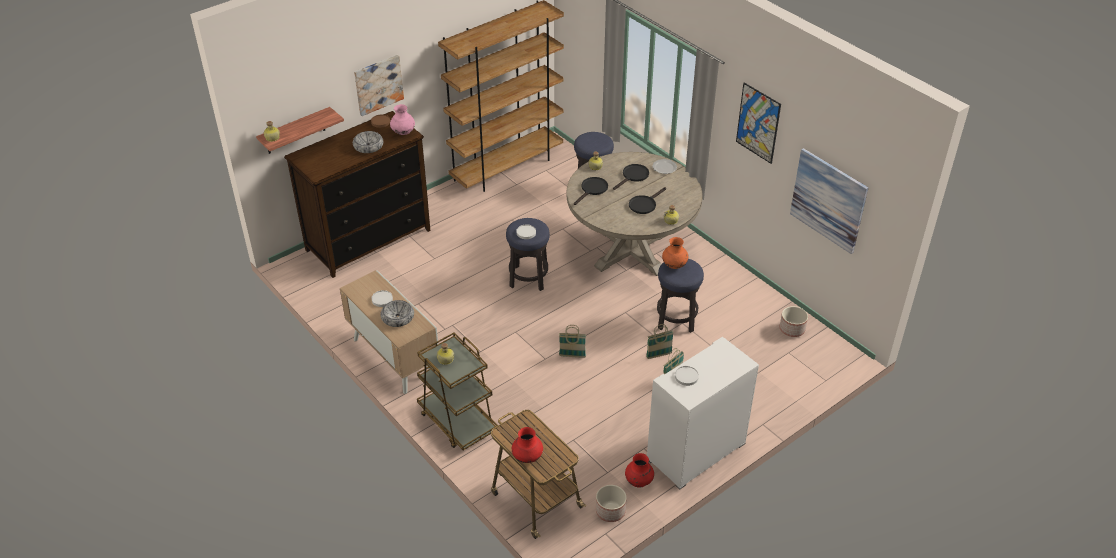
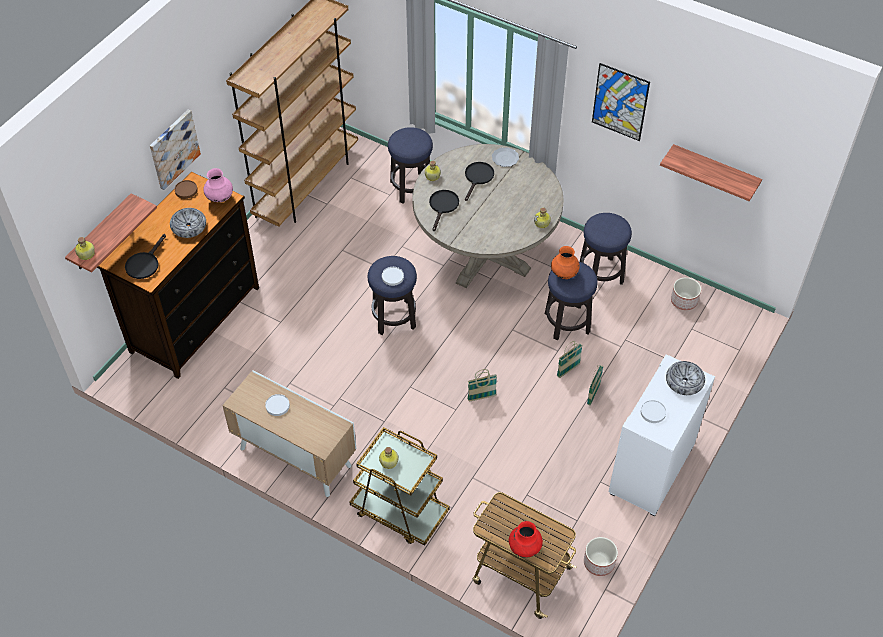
camera: 20 degrees left, 10 degrees up
bowl [381,300,414,327] -> bowl moved to [666,361,705,395]
red vase [625,453,654,488] -> none
black frying pan [629,187,666,214] -> black frying pan moved to [125,234,166,279]
picture [790,148,868,254] -> shelf [660,144,762,201]
none -> stool [580,213,632,285]

